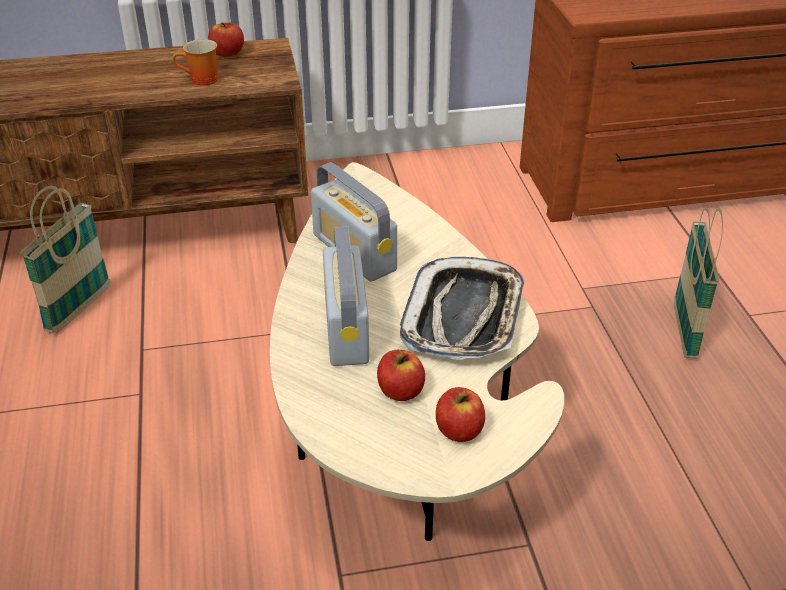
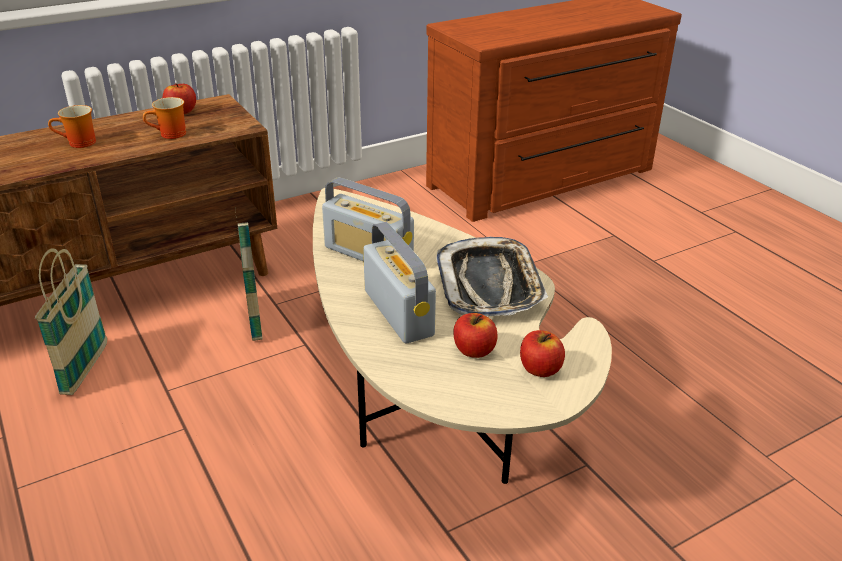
camera: 20 degrees left, 5 degrees down
basket [674,206,723,359] -> basket moved to [236,220,263,341]
none -> mug [48,105,96,148]

